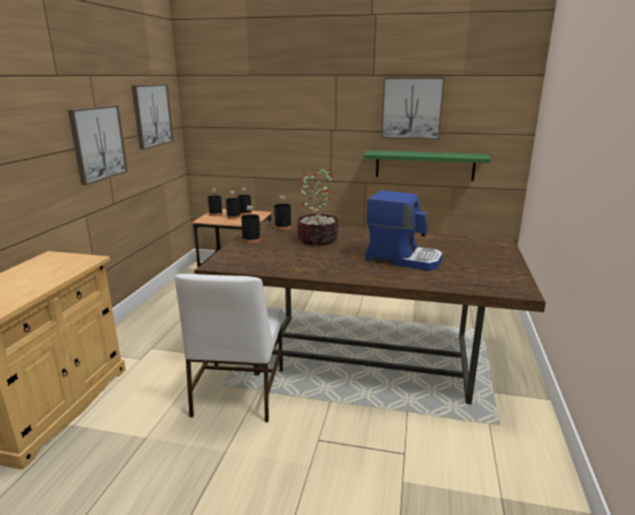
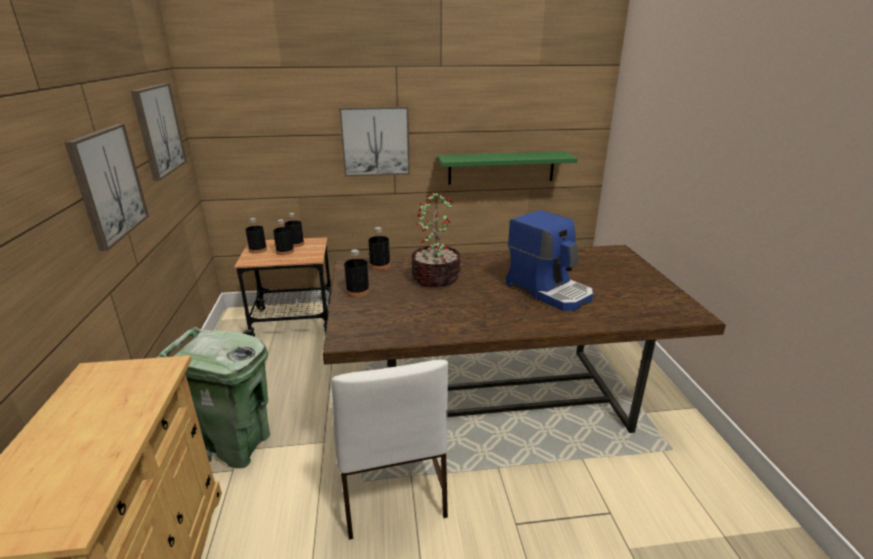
camera: 20 degrees left, 5 degrees up
coffee machine [365,190,443,271] -> coffee machine turned 45 degrees clockwise [506,210,593,311]
picture [381,77,445,139] -> picture moved to [339,106,410,177]
none -> green trash can [156,327,270,468]

